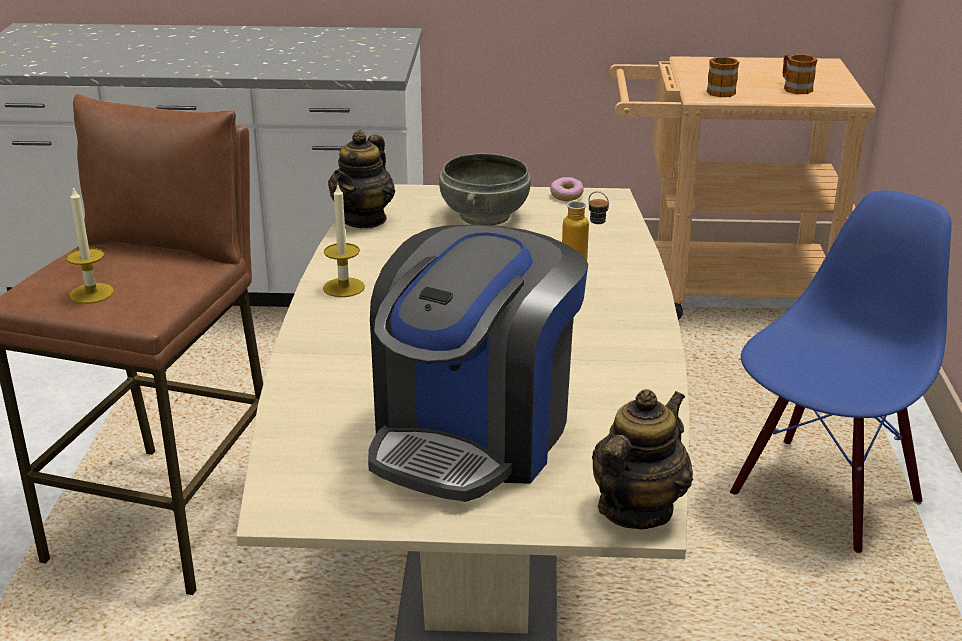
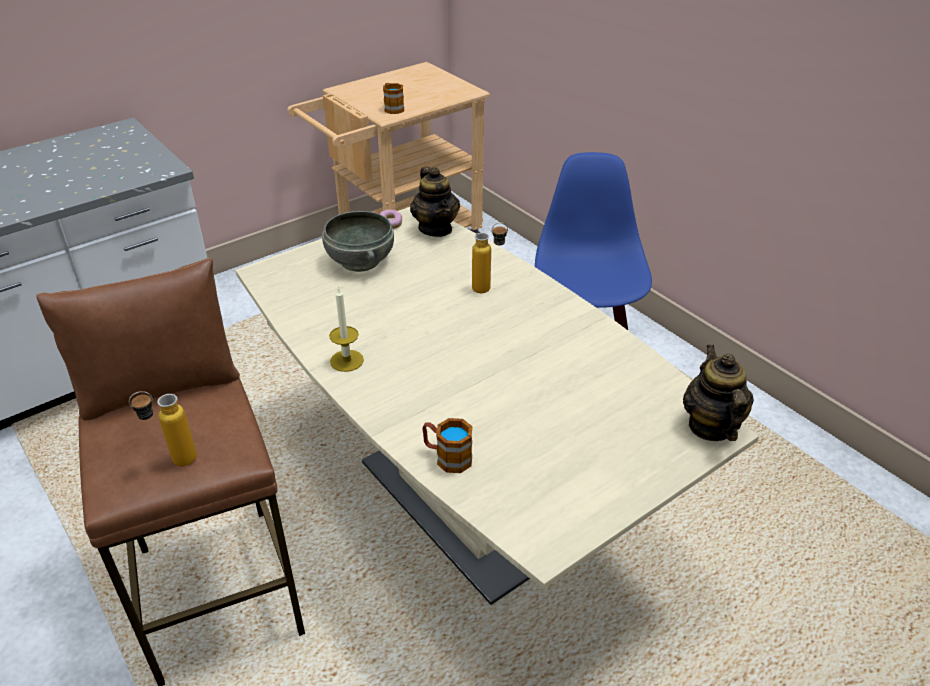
camera: 40 degrees left, 10 degrees up
candle [66,186,114,304] -> bottle [129,391,197,466]
teapot [328,130,395,228] -> teapot moved to [410,167,460,237]
coffee machine [368,224,588,502] -> none
mug [783,54,817,94] -> mug moved to [422,418,473,473]

